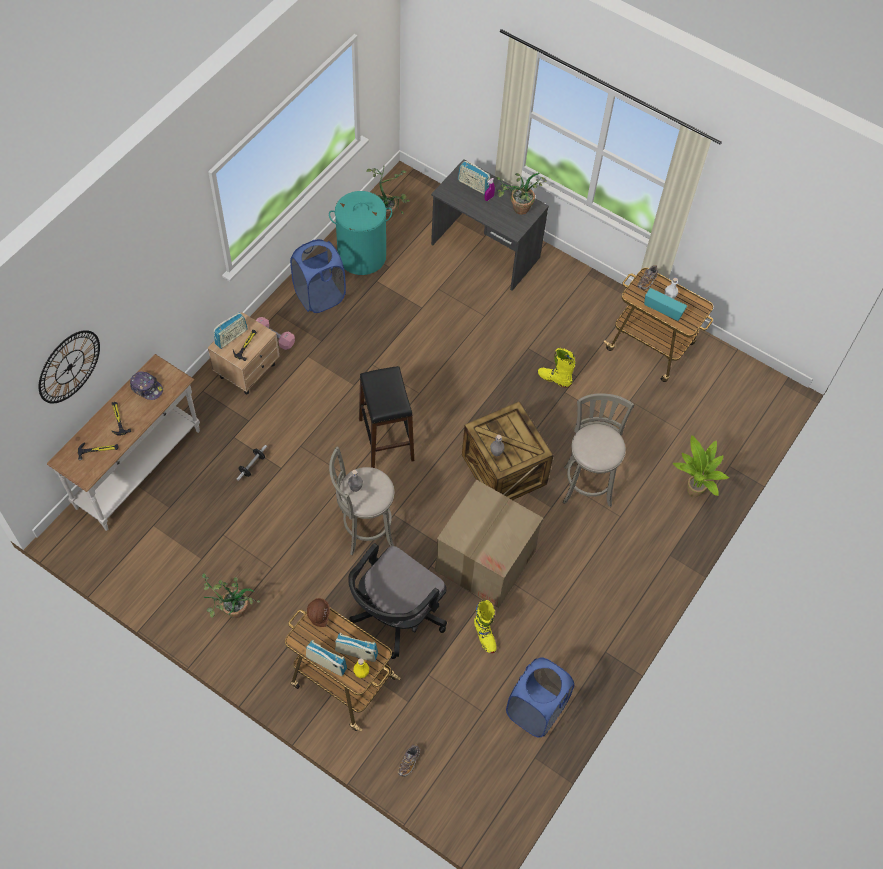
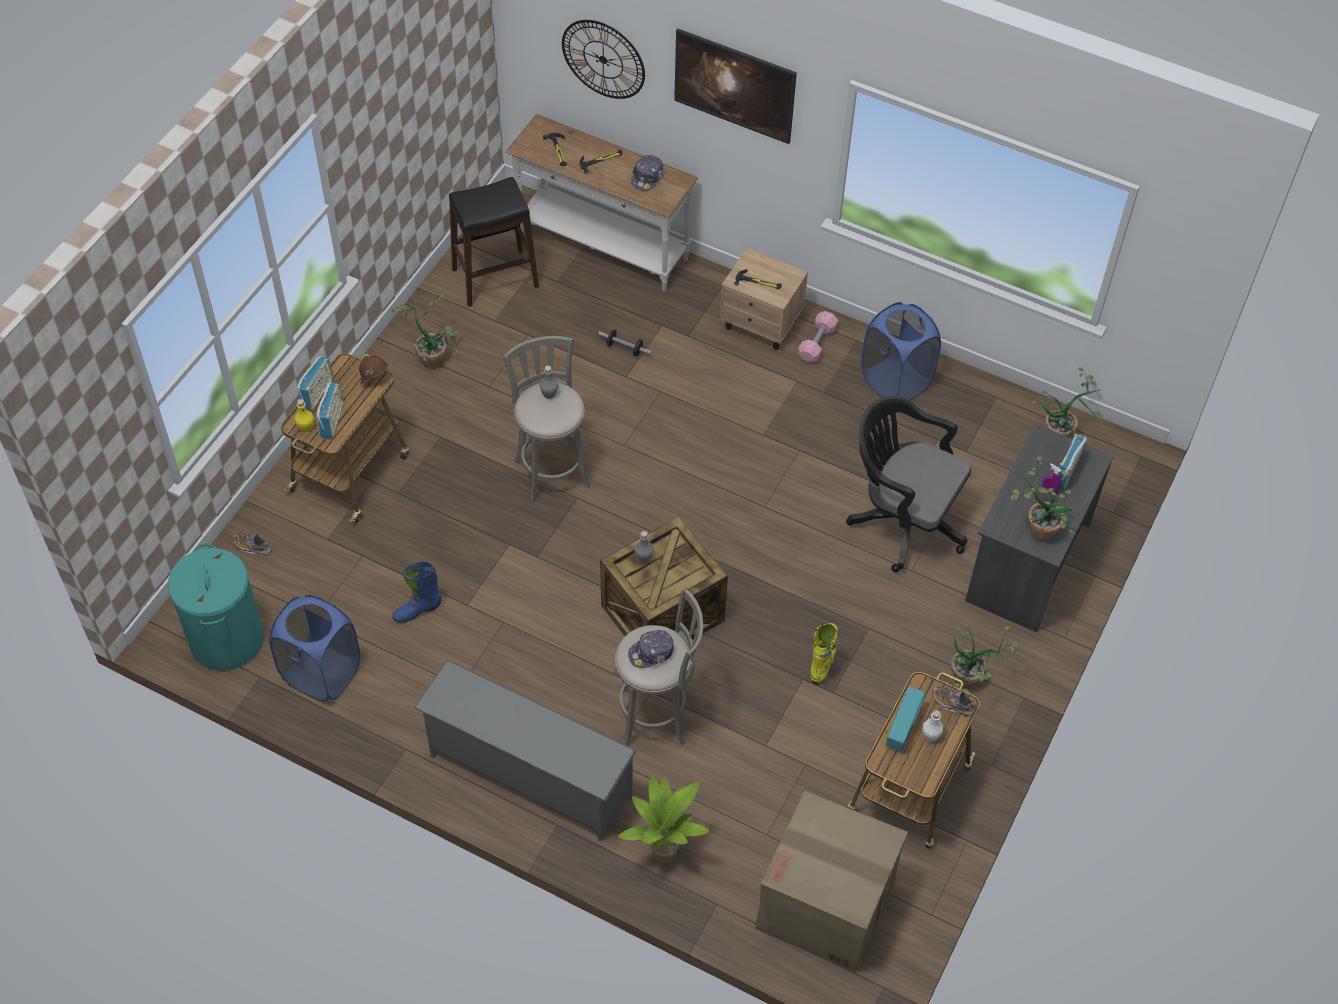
camera: 85 degrees right, 5 degrees down
radio [213,312,248,349] -> none
turquoise laundry basket [329,191,392,275] -> turquoise laundry basket moved to [168,543,264,671]
black office chair [348,543,447,659] -> black office chair moved to [846,396,971,572]
black stool [359,366,414,468] -> black stool moved to [449,177,539,307]
cardboard box [435,480,543,608] -> cardboard box moved to [755,791,908,973]
yellow boot [474,600,497,653] -> blue boot [392,561,442,623]
none -> grey shoe rack [414,660,637,841]
none -> cap [628,630,674,668]
none -> picture [674,29,797,144]
none -> potted plant [945,623,1019,694]

